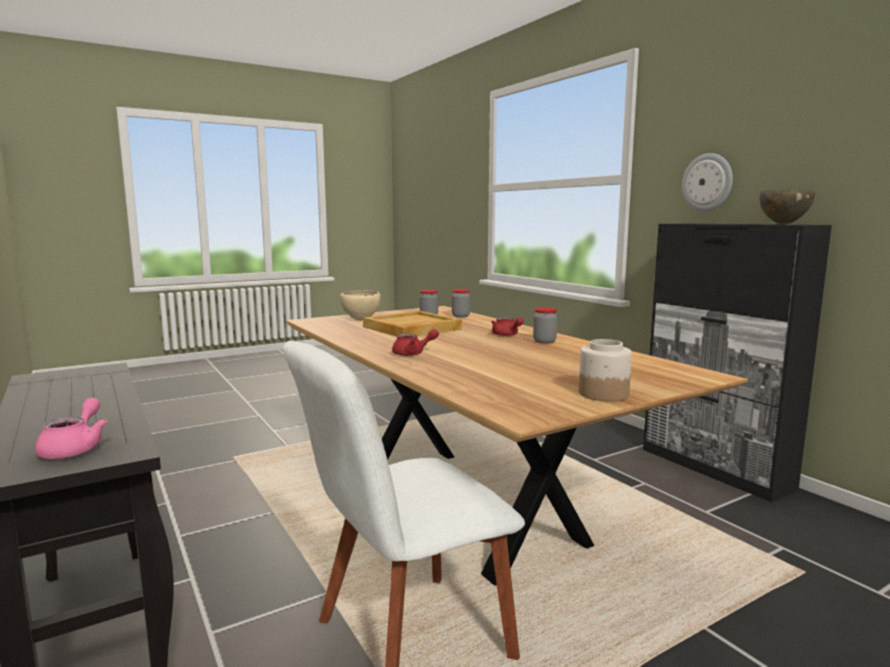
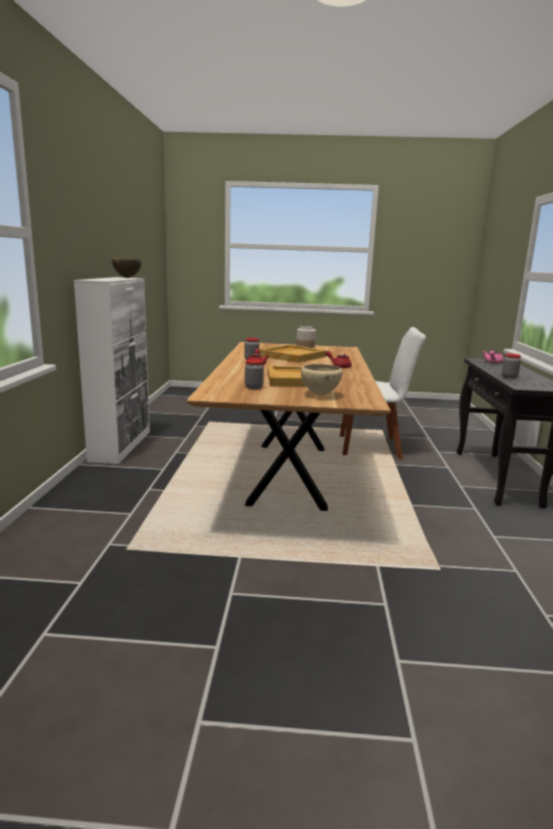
camera: 145 degrees left, 5 degrees up
jar [452,289,470,318] -> jar moved to [502,354,521,379]
black cabinet [643,224,832,502] -> white cabinet [74,277,150,464]
wall clock [682,153,733,211] -> none
none -> beige tray [259,345,326,363]

